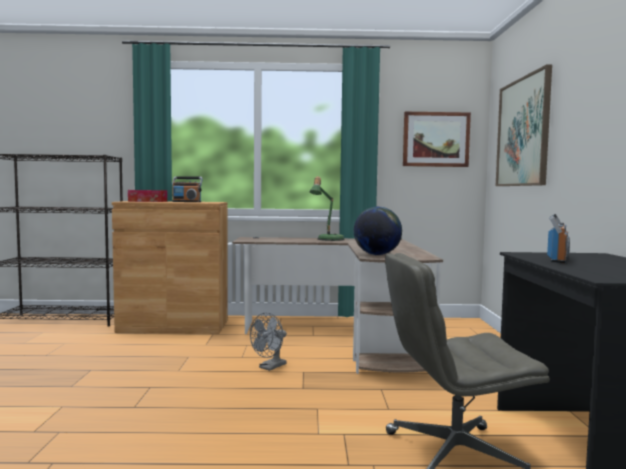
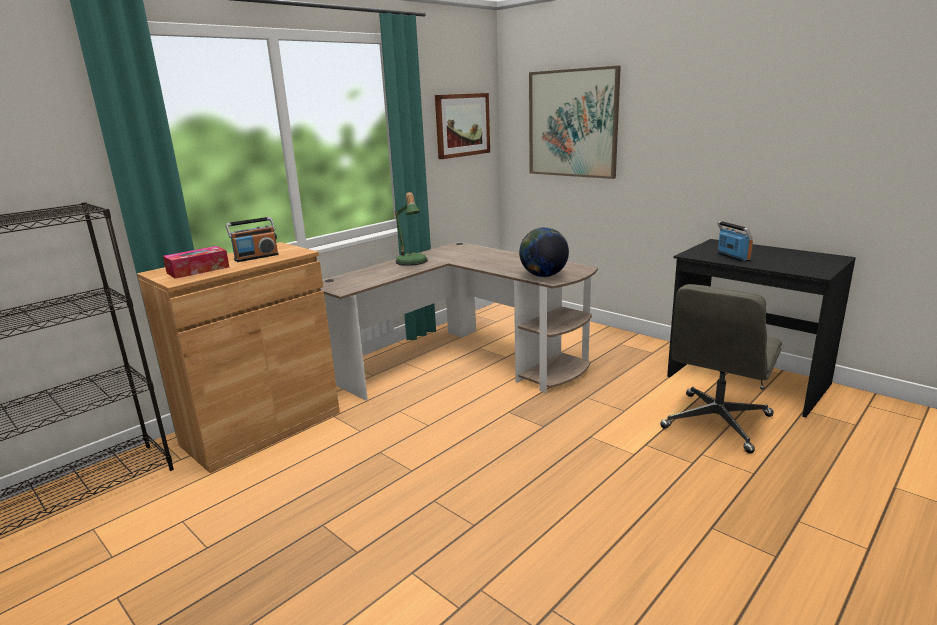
camera: 45 degrees left, 15 degrees up
grey fan [250,313,287,371] -> none

